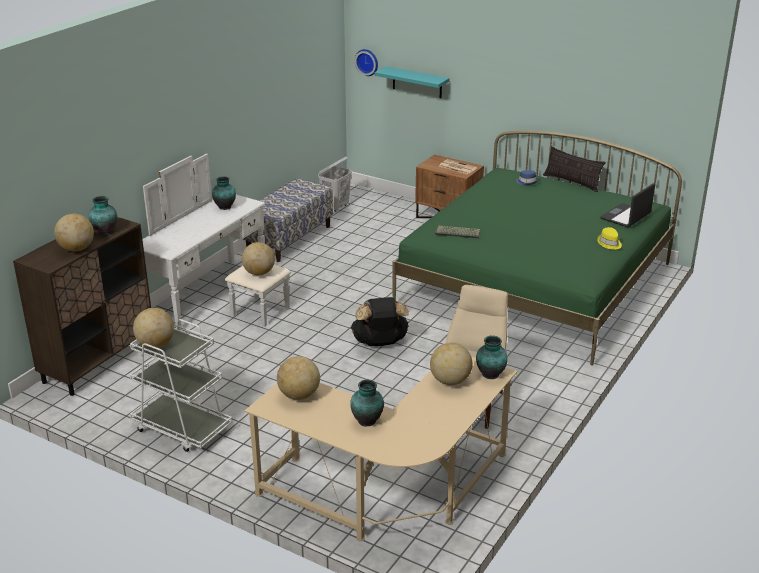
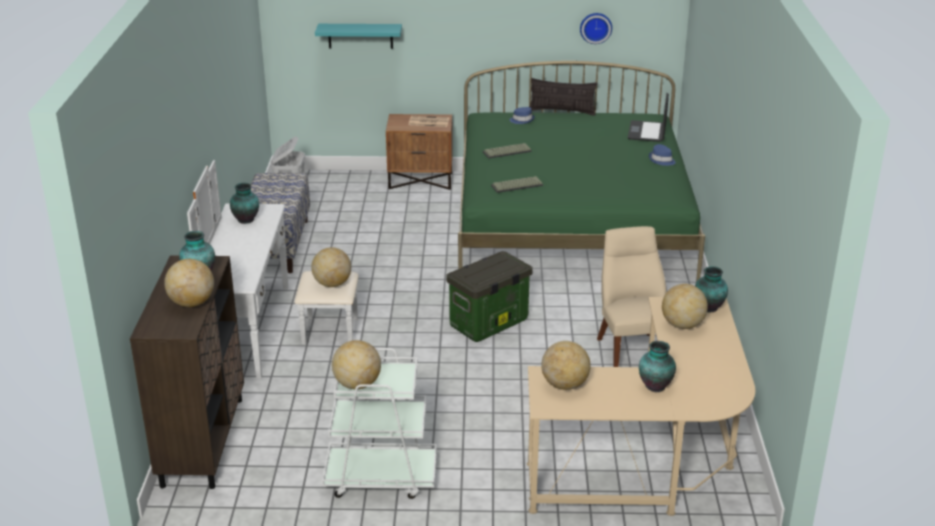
camera: 30 degrees left, 0 degrees up
black backpack [351,297,409,346] -> storage box [446,251,533,342]
wall clock [355,49,378,76] -> wall clock moved to [580,13,612,44]
yellow hat [597,227,622,249] -> blue hat [649,144,676,166]
none -> keyboard [483,143,532,159]

